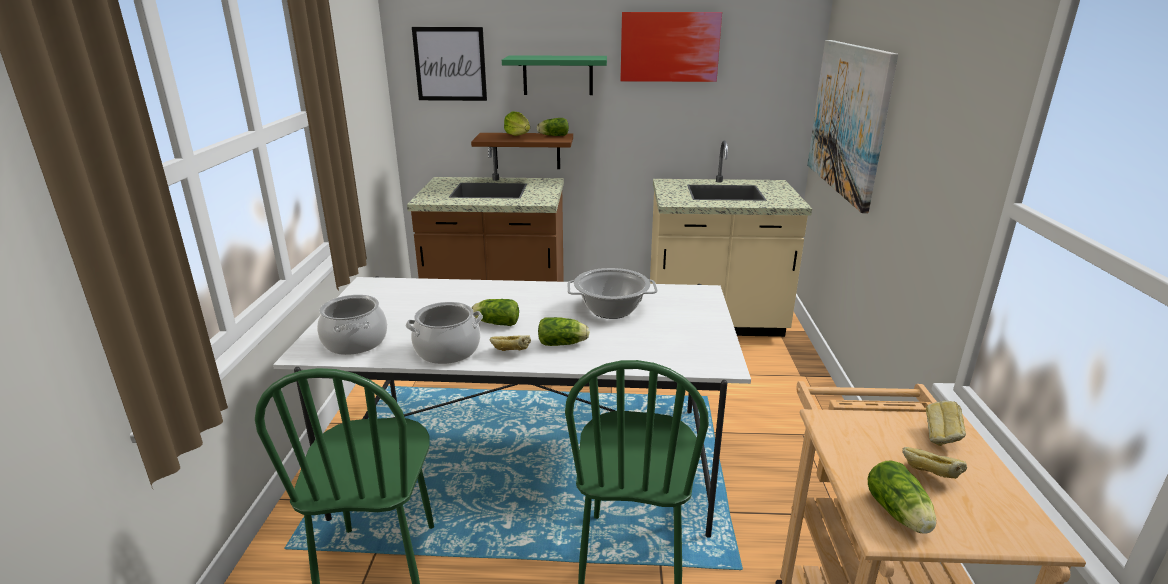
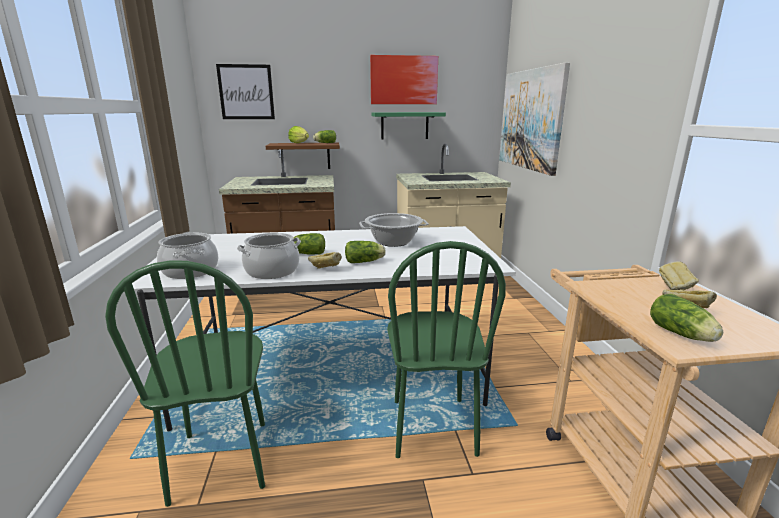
camera: 10 degrees left, 5 degrees down
green shelf [502,55,607,95] -> green shelf moved to [372,112,446,139]

